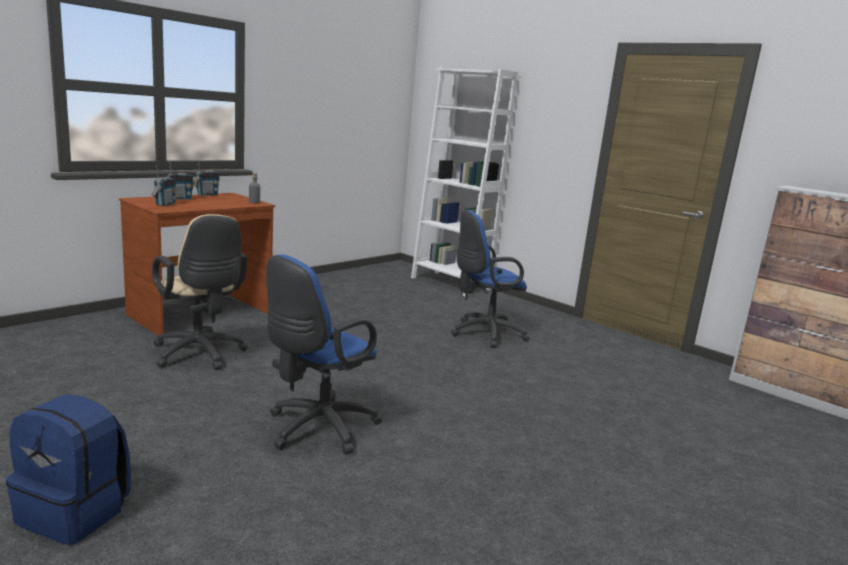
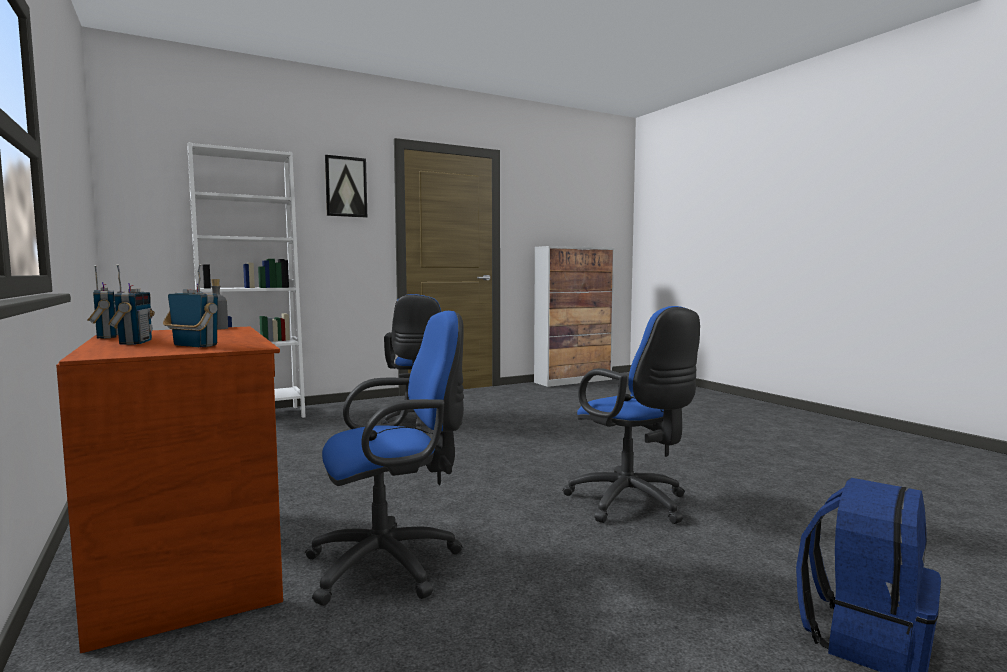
camera: 70 degrees left, 10 degrees down
beige office chair [152,214,248,370] -> blue office chair [305,311,464,606]
none -> picture [325,155,367,218]

